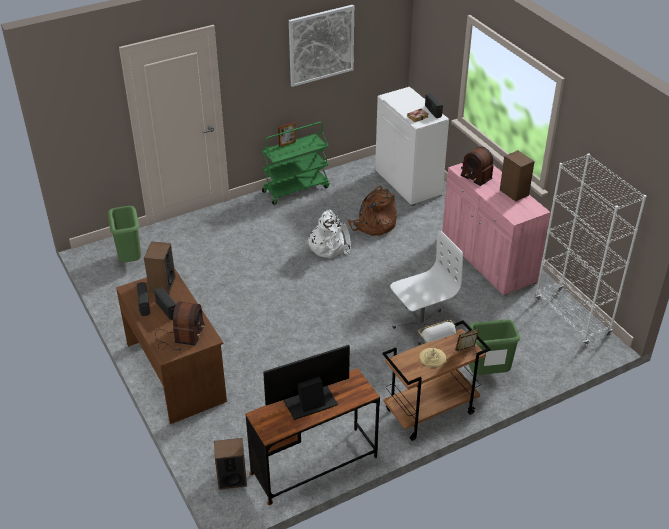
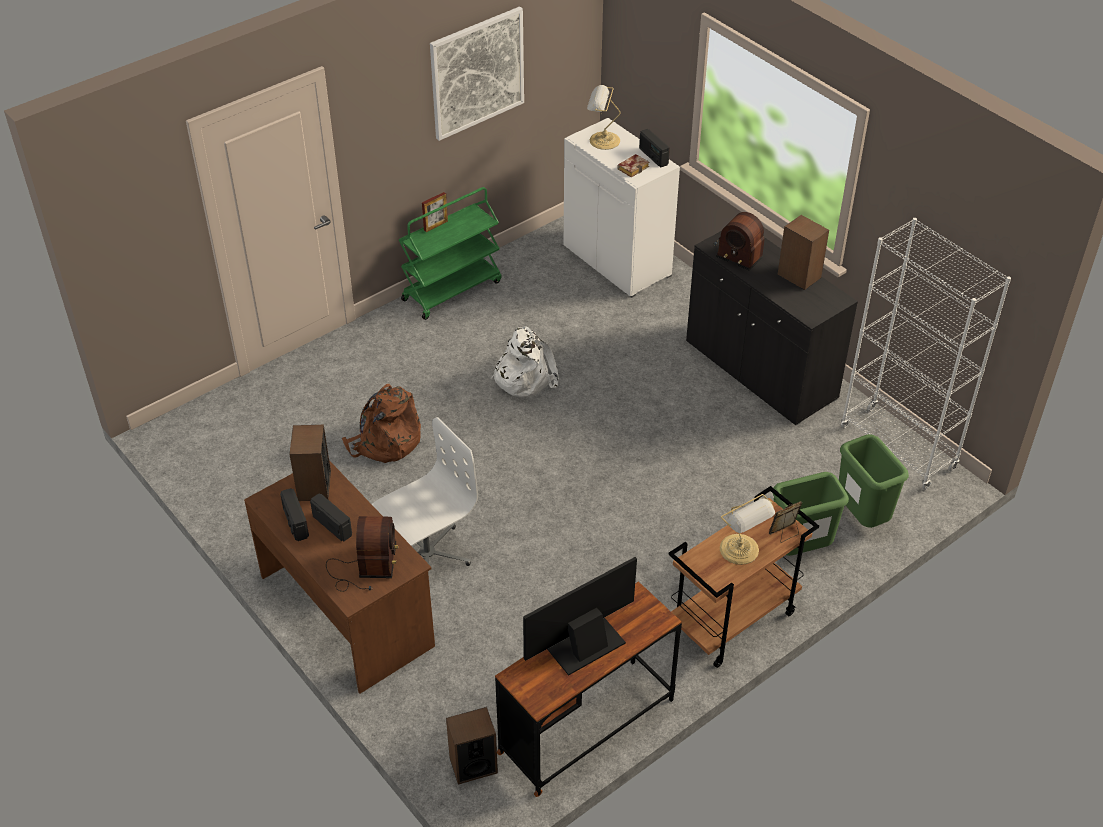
camera: 10 degrees left, 5 degrees up
green trash can [108,206,141,263] -> green trash can moved to [839,434,909,528]
brown backpack [347,186,397,236] -> brown backpack moved to [342,384,421,463]
white office chair [390,231,463,345] -> white office chair moved to [372,417,478,576]
pink cabinet [442,163,551,296] -> black cabinet [686,231,858,426]
none -> table lamp [587,85,621,150]

